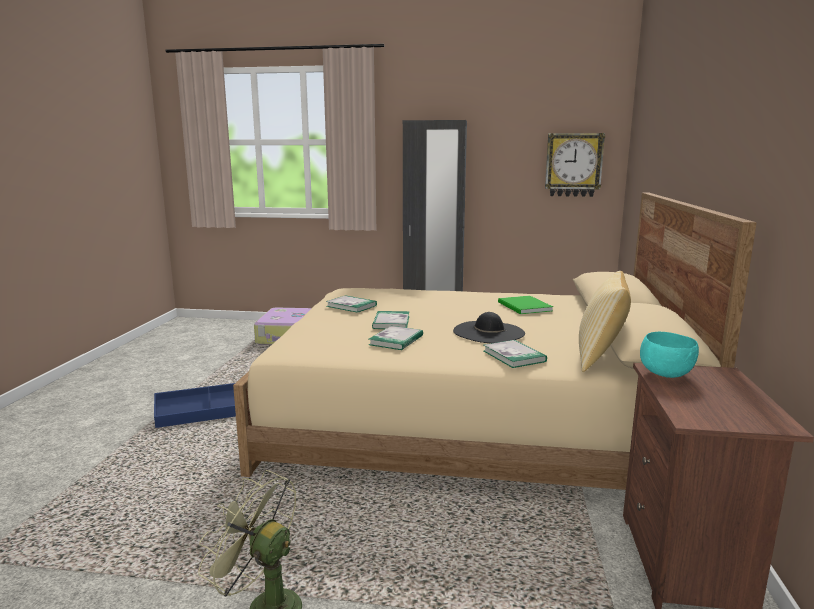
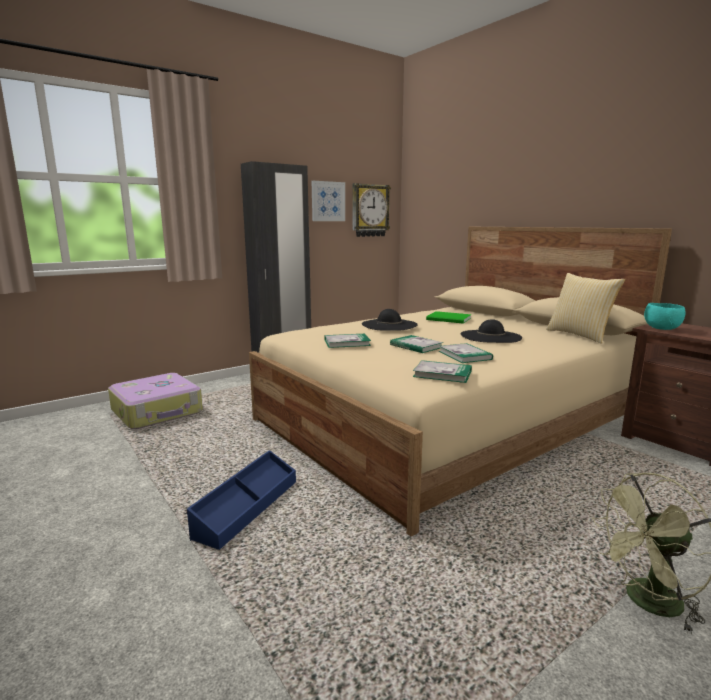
camera: 45 degrees left, 0 degrees up
book [484,340,547,368] -> book moved to [413,360,472,383]
none -> picture [312,181,345,221]
none -> black hat [362,309,418,331]

